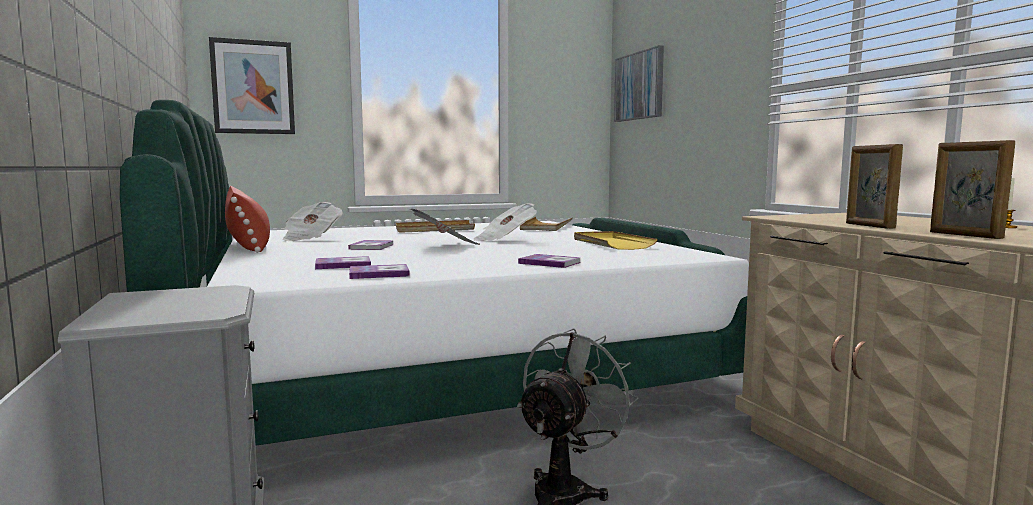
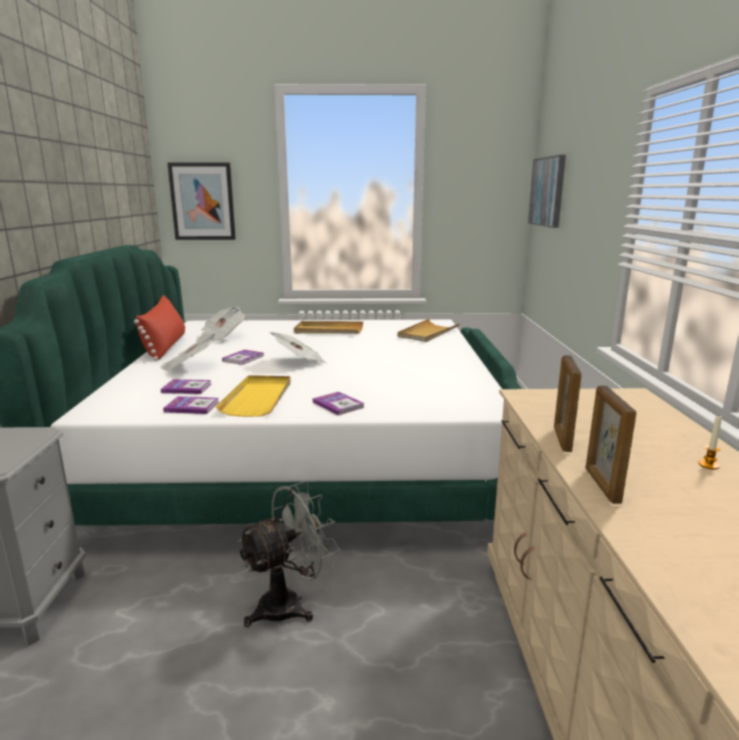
camera: 20 degrees right, 10 degrees up
newspaper [474,203,537,241] -> newspaper moved to [161,333,217,372]
yellow tray [574,231,658,250] -> yellow tray moved to [216,375,291,417]

